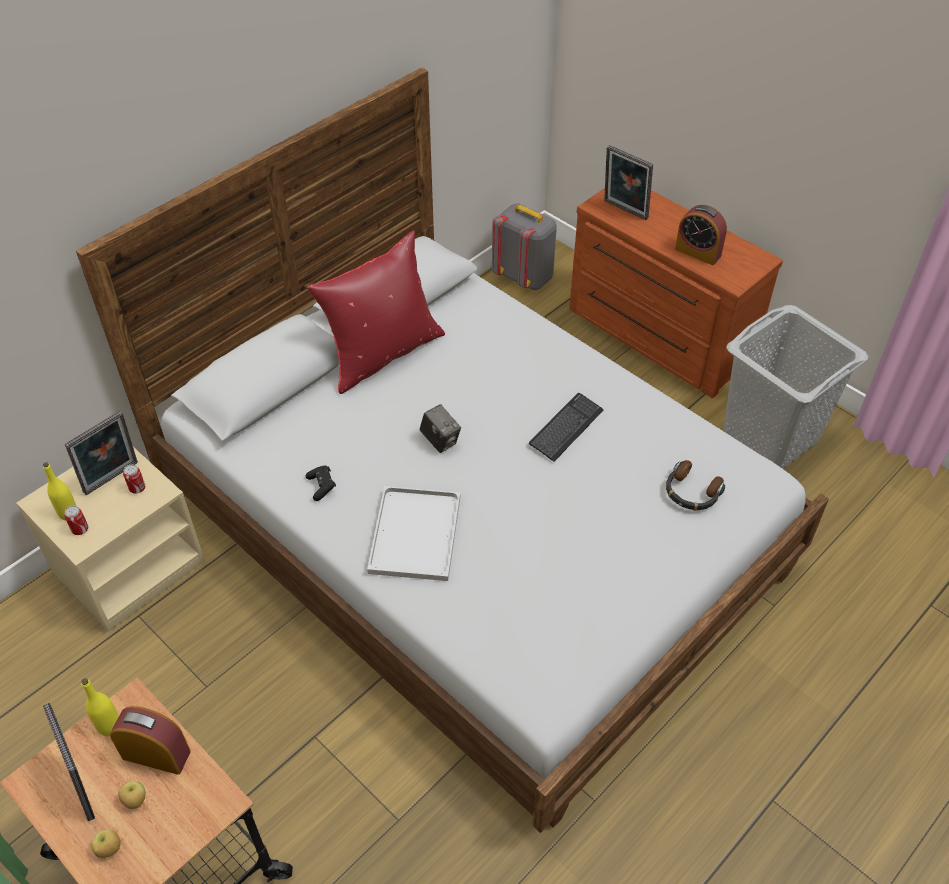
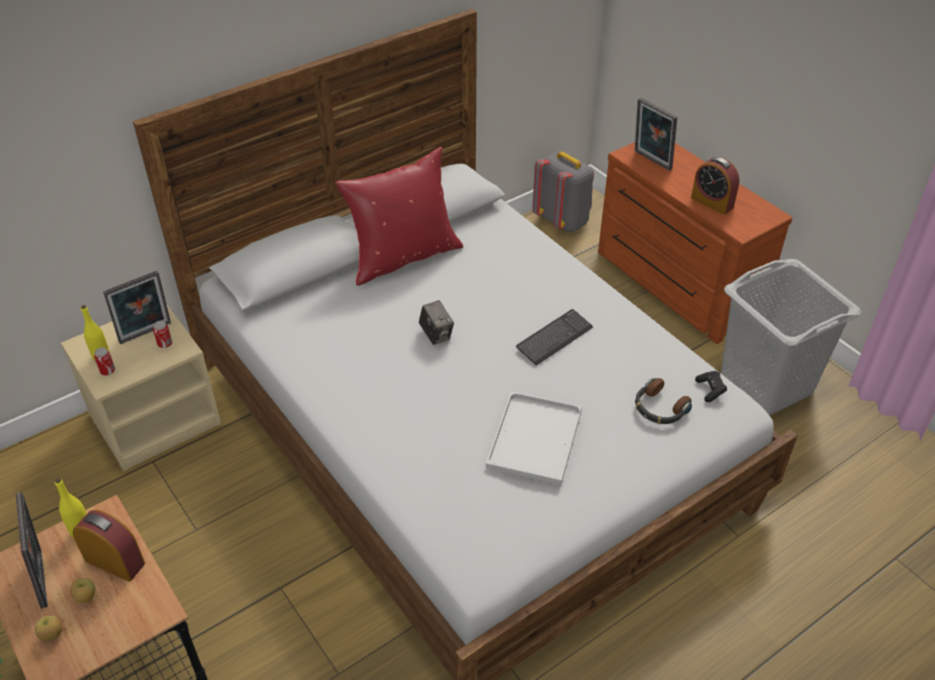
camera: 10 degrees right, 5 degrees down
black game controller [306,466,336,501] -> black game controller moved to [695,371,727,402]
white tray [367,486,460,581] -> white tray moved to [486,391,582,485]

